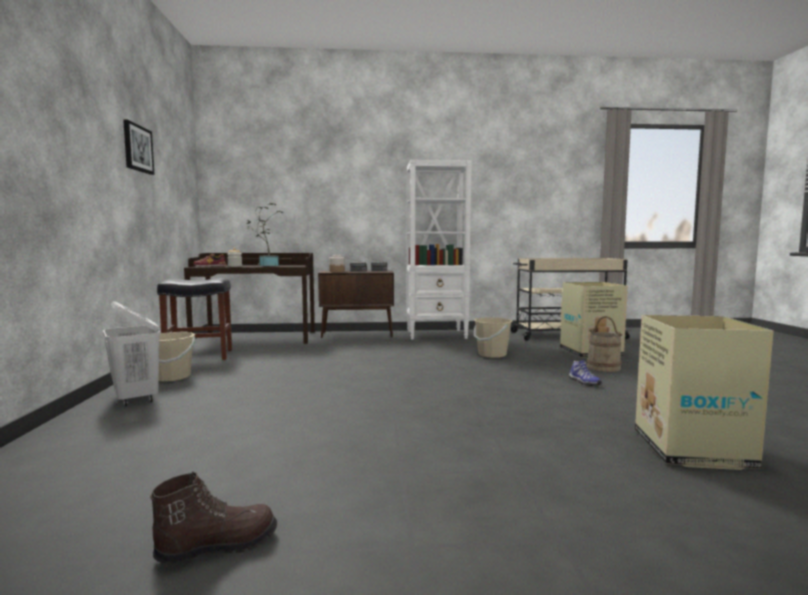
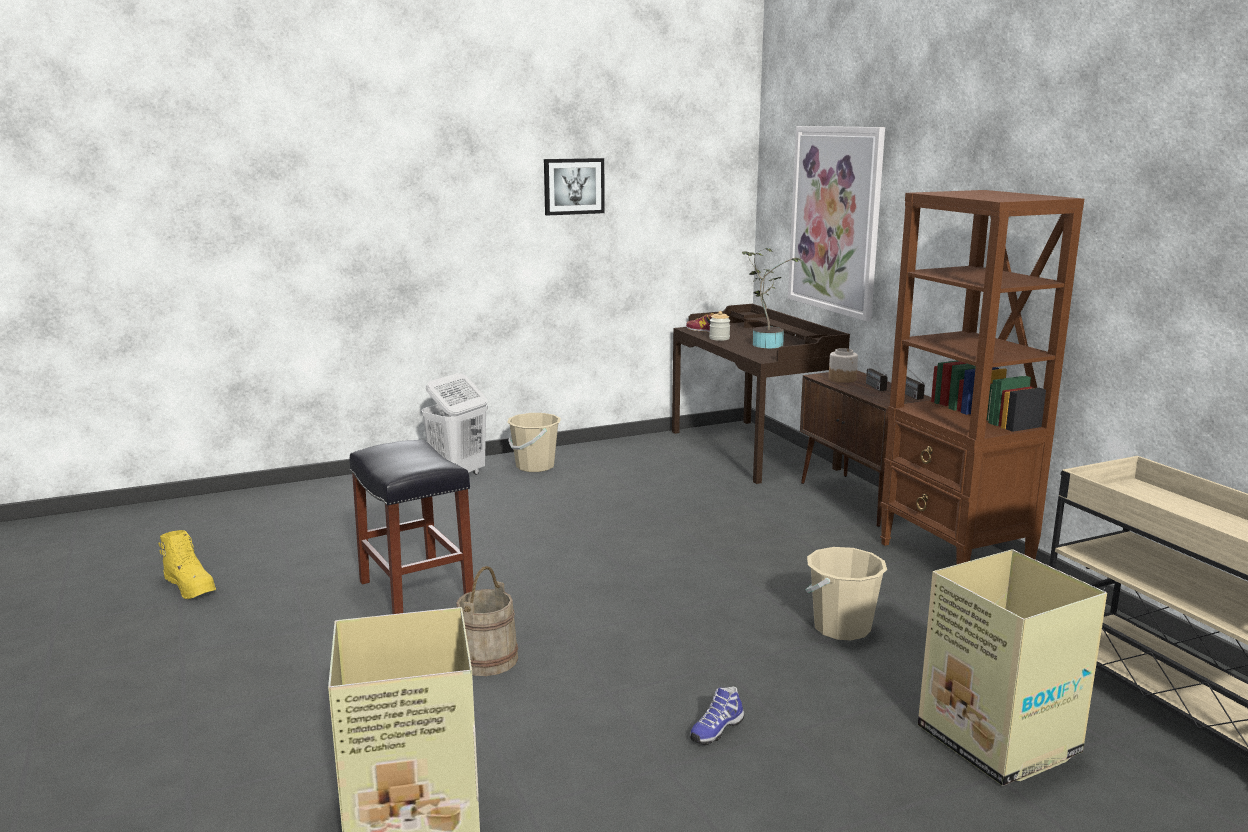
camera: 70 degrees right, 10 degrees up
brown boot [150,471,277,563] -> yellow boot [158,530,216,599]
black stool [157,278,232,360] -> black stool moved to [350,440,474,614]
white bookcase [407,159,472,339] -> brown bookcase [880,190,1084,565]
beige bucket [587,316,623,372] -> beige bucket moved to [456,566,518,676]
none -> picture [788,126,885,321]

